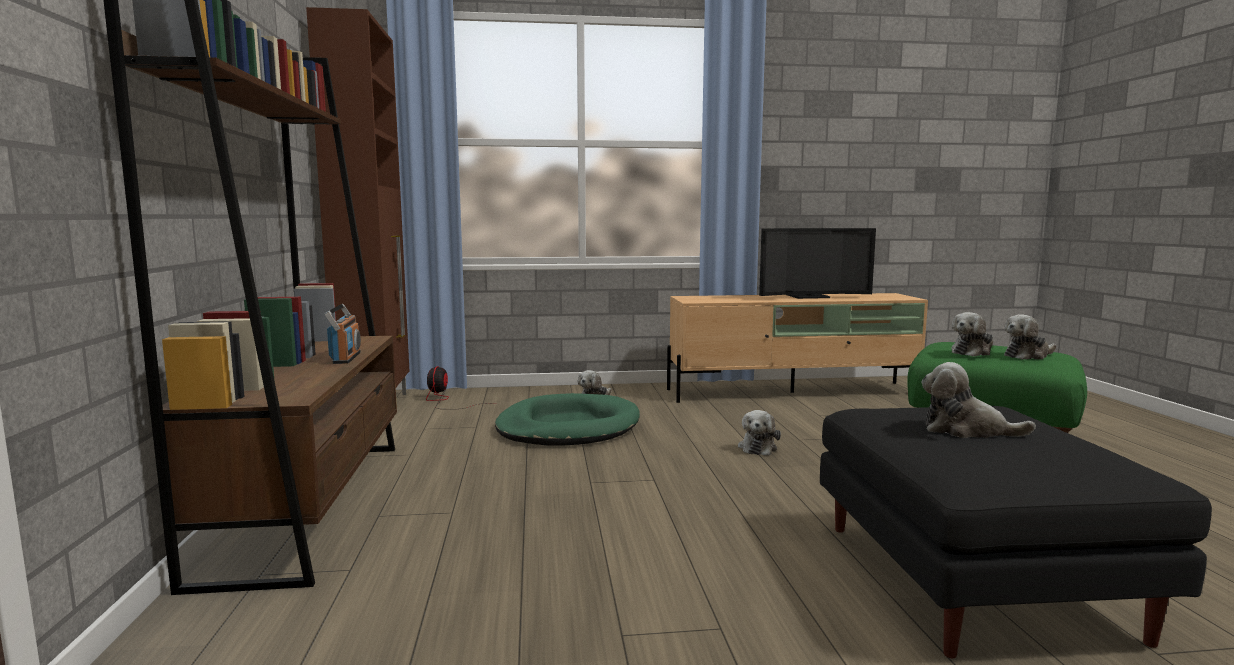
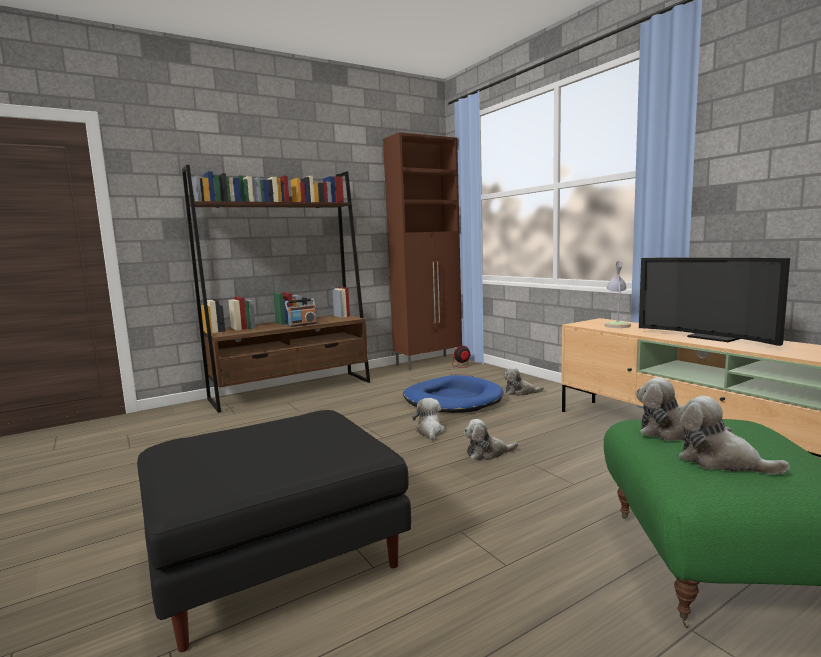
camera: 65 degrees right, 0 degrees up
green dog bed [495,393,640,446] -> blue dog bed [403,375,503,413]
plush toy [922,362,1036,438] -> plush toy moved to [412,398,445,441]
none -> table lamp [604,261,631,328]

